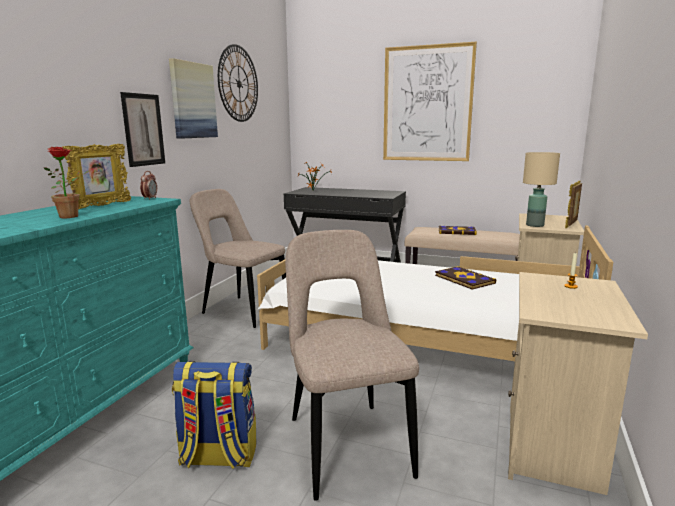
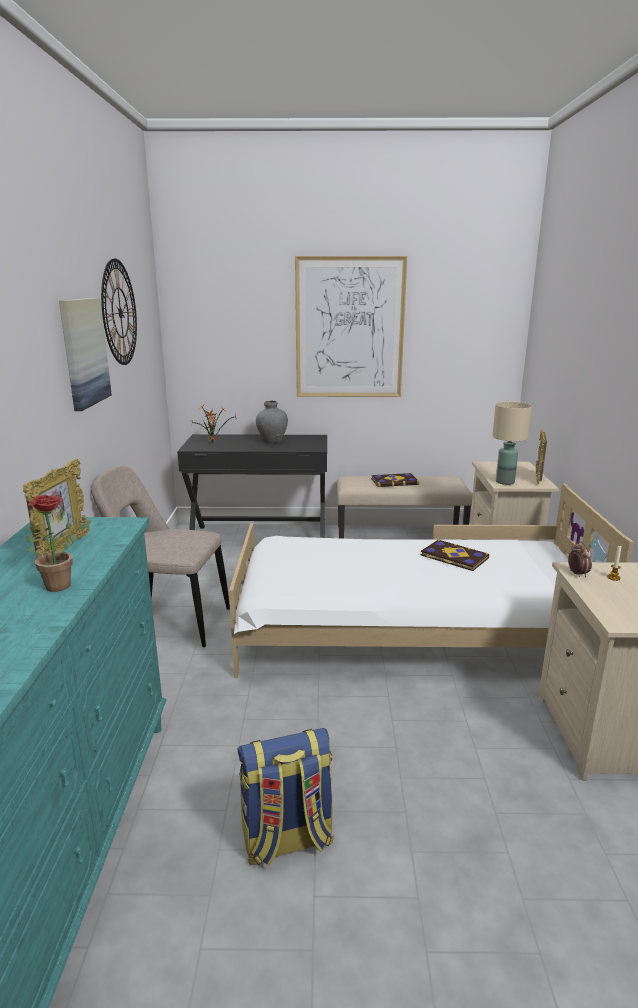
camera: 20 degrees left, 5 degrees up
picture [120,92,165,167] -> none
alarm clock [140,171,157,200] -> alarm clock moved to [568,541,592,577]
beige chair [285,230,419,501] -> none
none -> grey vase [256,400,288,443]

